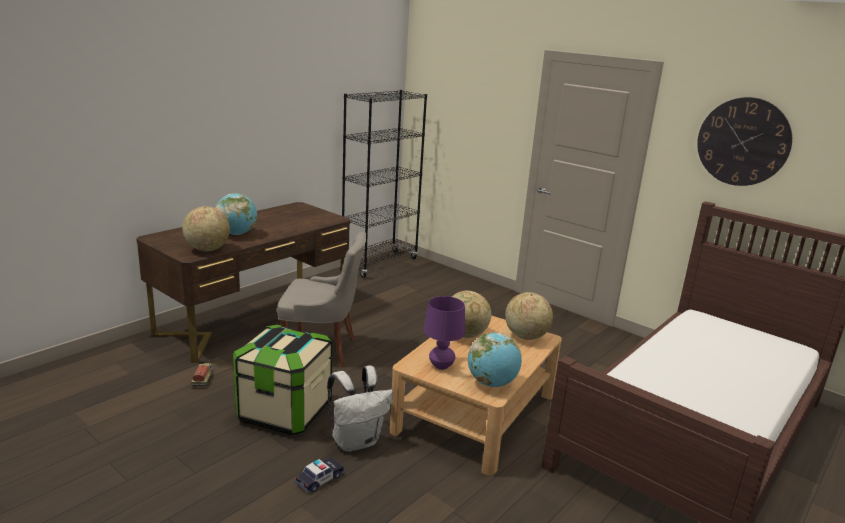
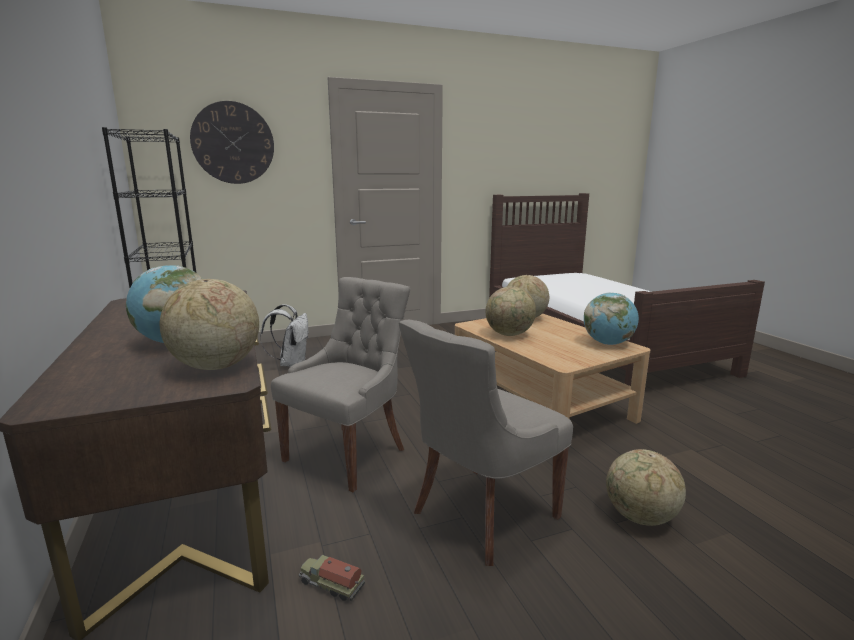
camera: 60 degrees left, 5 degrees down
storage box [233,325,332,435] -> grey chair [399,320,573,566]
toy car [295,457,345,493] -> globe [606,449,686,526]
white backpack [327,366,393,452] -> white backpack moved to [260,304,309,367]
purple table lamp [424,296,465,370] -> none
wall clock [697,97,792,186] -> wall clock moved to [190,101,274,184]

